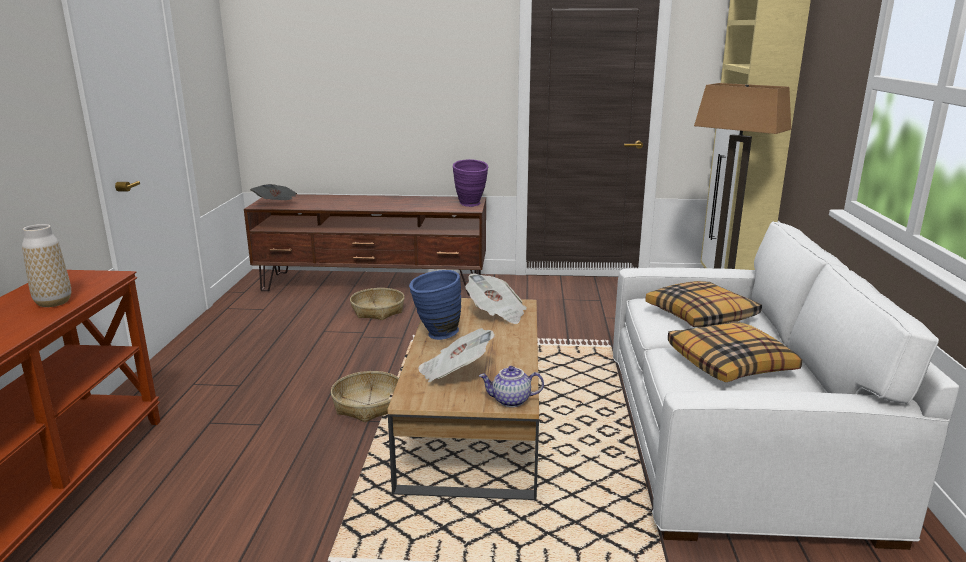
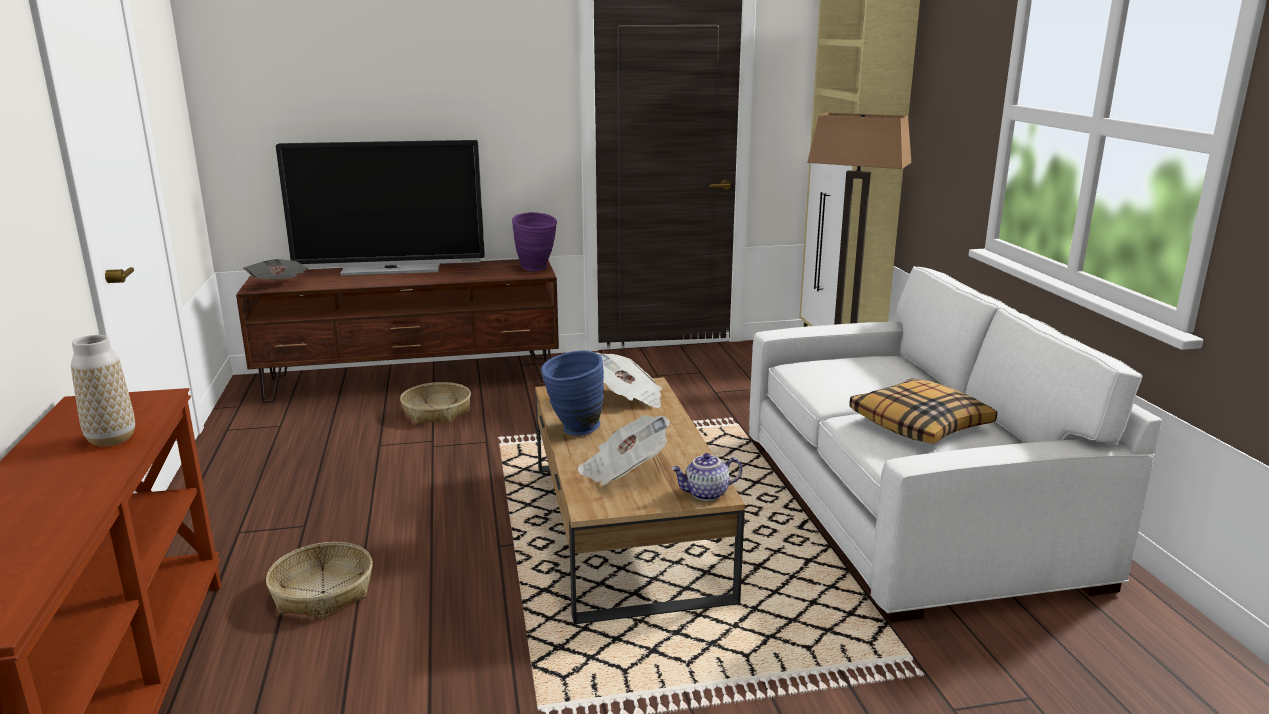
camera: 15 degrees left, 0 degrees up
basket [331,371,399,422] -> basket moved to [266,542,373,619]
pillow [646,281,762,327] -> none
none -> television [276,140,485,276]

